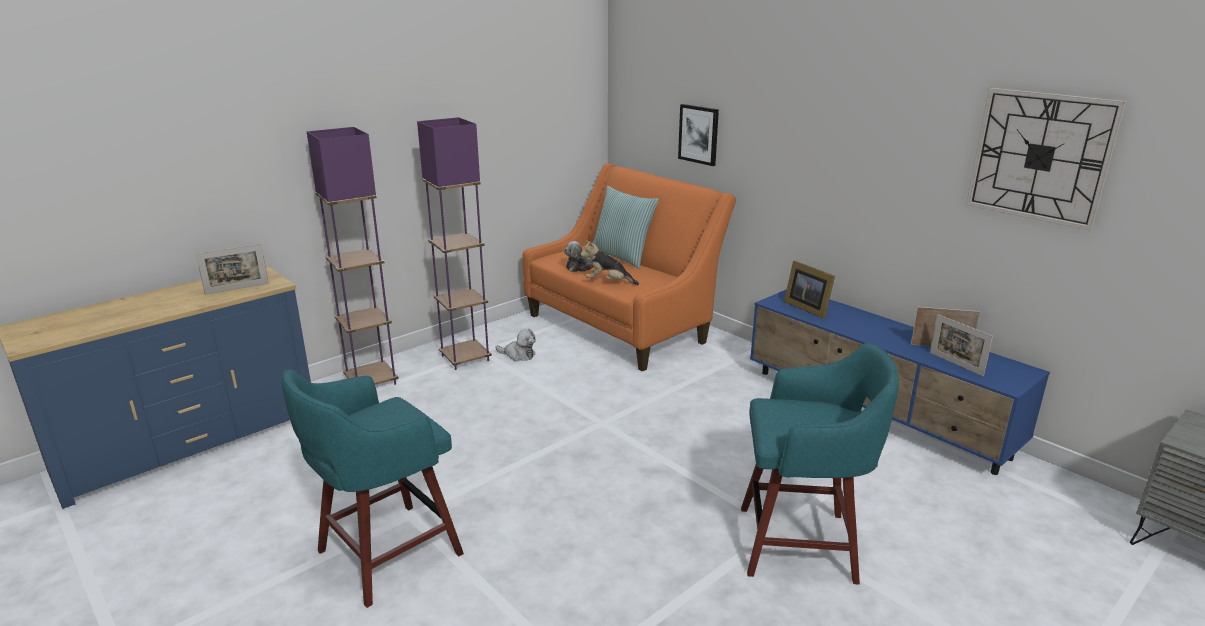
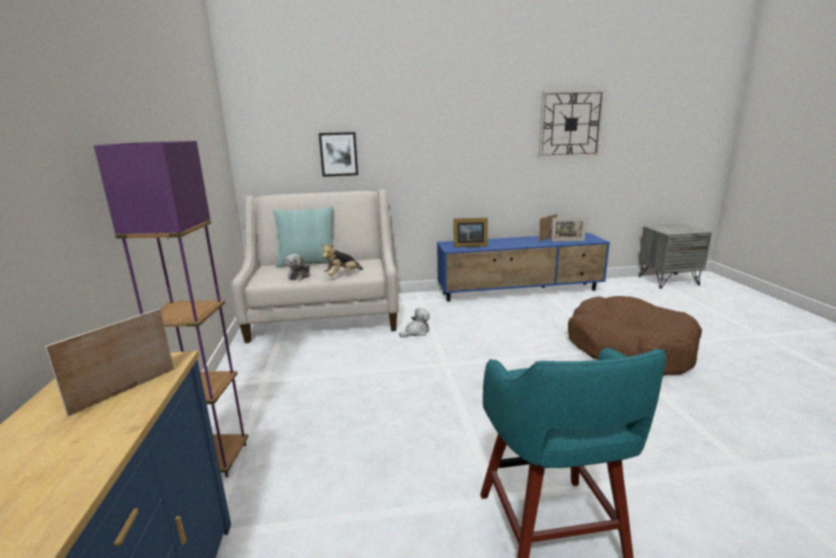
camera: 55 degrees left, 5 degrees down
picture frame [196,244,269,295] -> picture frame turned 150 degrees counterclockwise [45,308,174,416]
purple floor lamp [417,117,492,370] -> none
plush toy [495,329,535,361] -> plush toy moved to [399,308,430,338]
orange sofa [522,163,736,371] -> beige sofa [231,190,399,343]
turquoise stool [741,343,899,585] -> brown dog bed [568,296,702,376]

